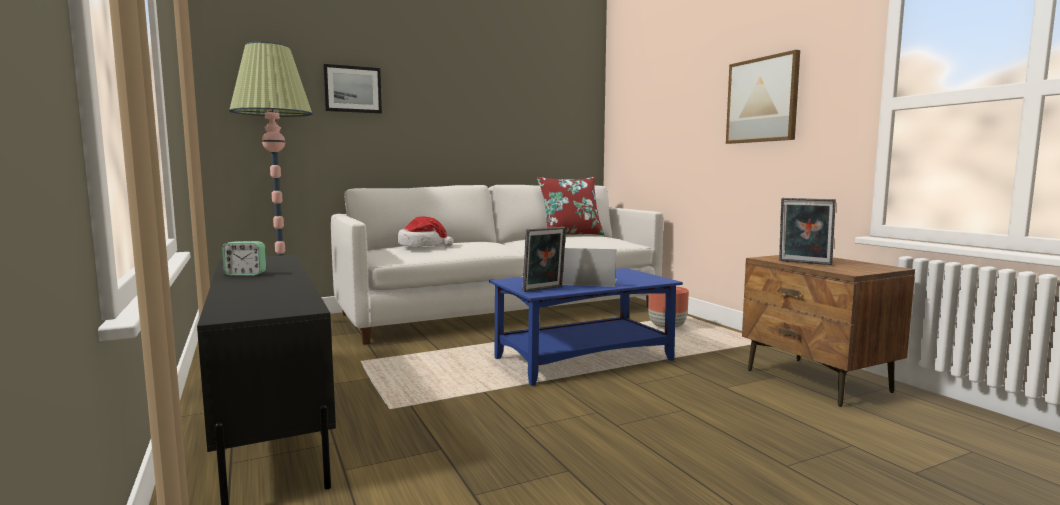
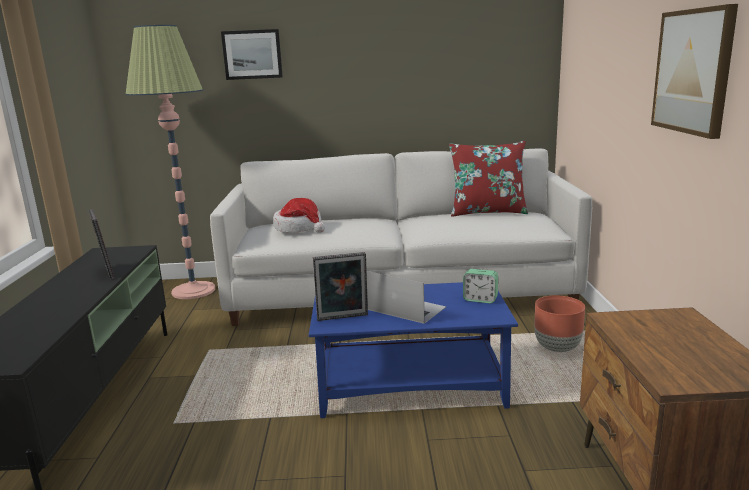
camera: 25 degrees right, 10 degrees up
alarm clock [222,241,266,276] -> alarm clock moved to [463,269,498,303]
picture frame [779,198,836,265] -> picture frame moved to [88,209,115,279]

